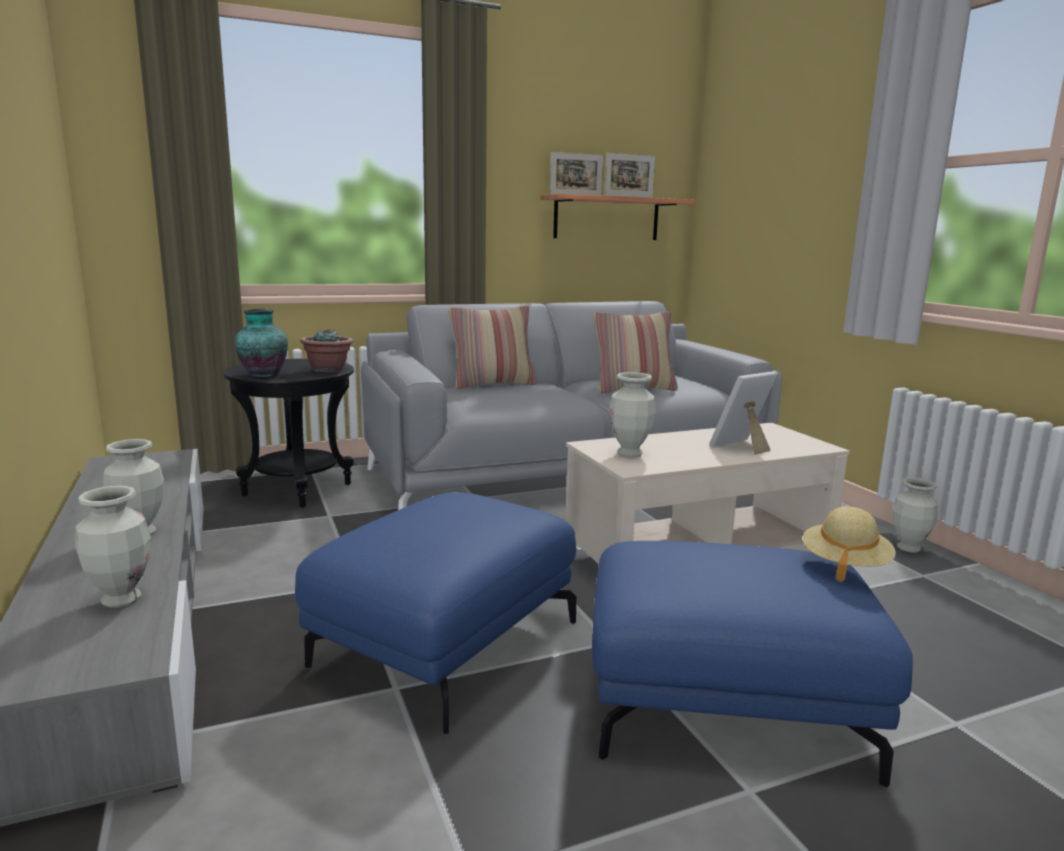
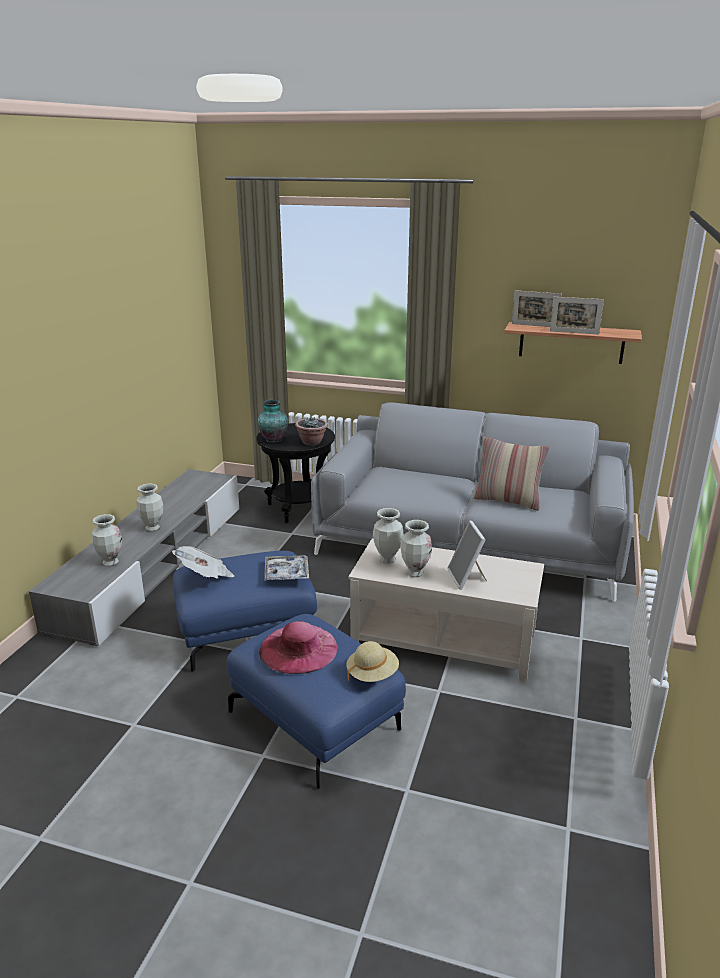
camera: 40 degrees right, 10 degrees up
pillow [449,306,537,389] -> none
picture frame [709,371,778,455] -> picture frame turned 105 degrees counterclockwise [447,521,487,590]
vase [893,478,938,553] -> vase moved to [401,520,432,577]
none -> newspaper [172,546,234,579]
none -> pink hat [259,621,338,674]
none -> tray [265,555,309,581]

